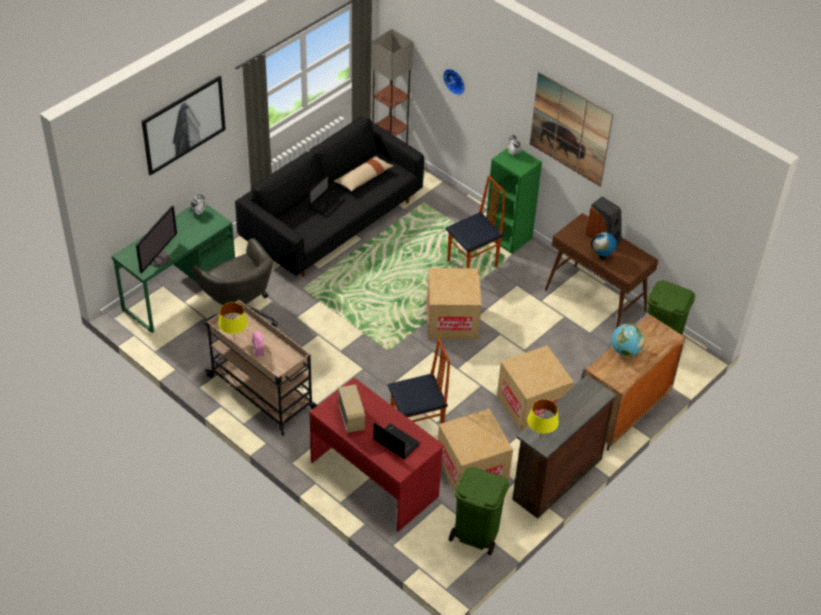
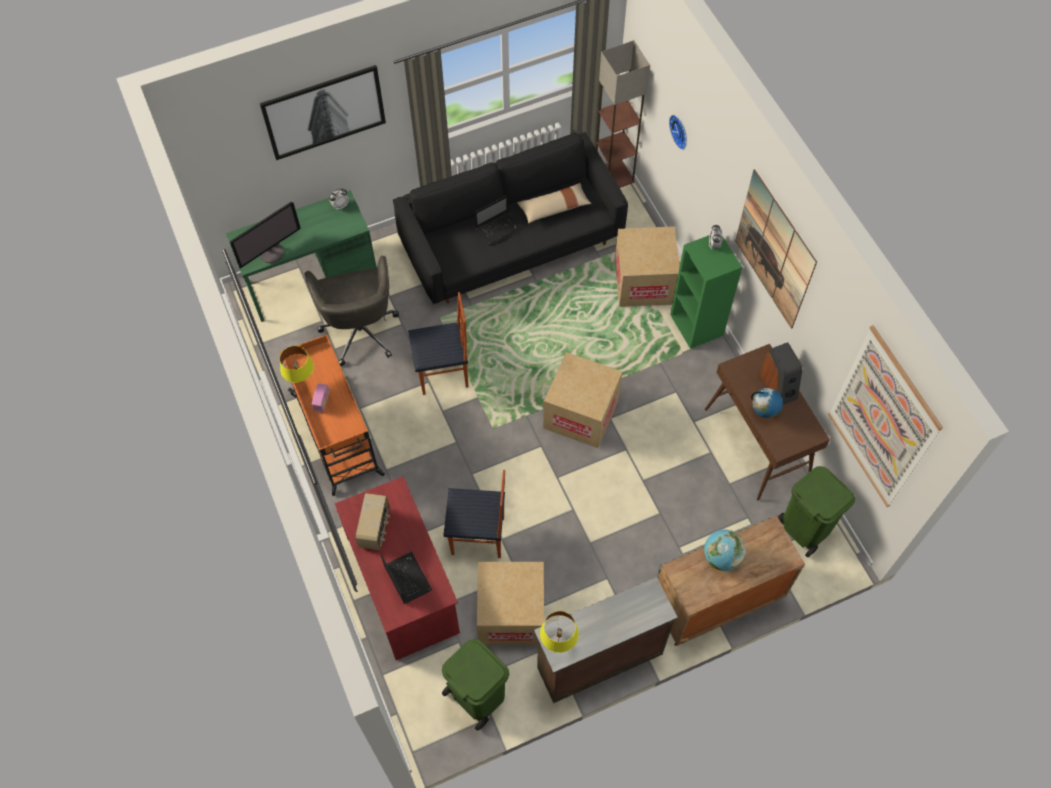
camera: 25 degrees right, 15 degrees up
beige cart [205,300,318,436] -> orange cart [280,334,385,496]
chair [446,175,506,268] -> chair moved to [408,292,468,395]
cardboard box [497,345,574,432] -> cardboard box moved to [615,226,680,307]
none -> picture [828,325,943,507]

